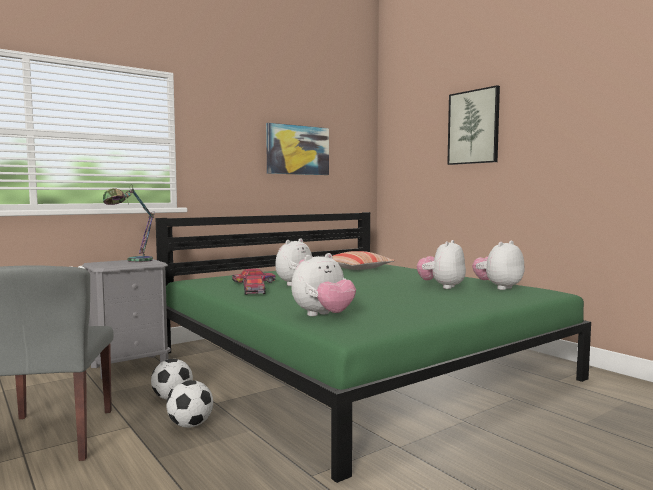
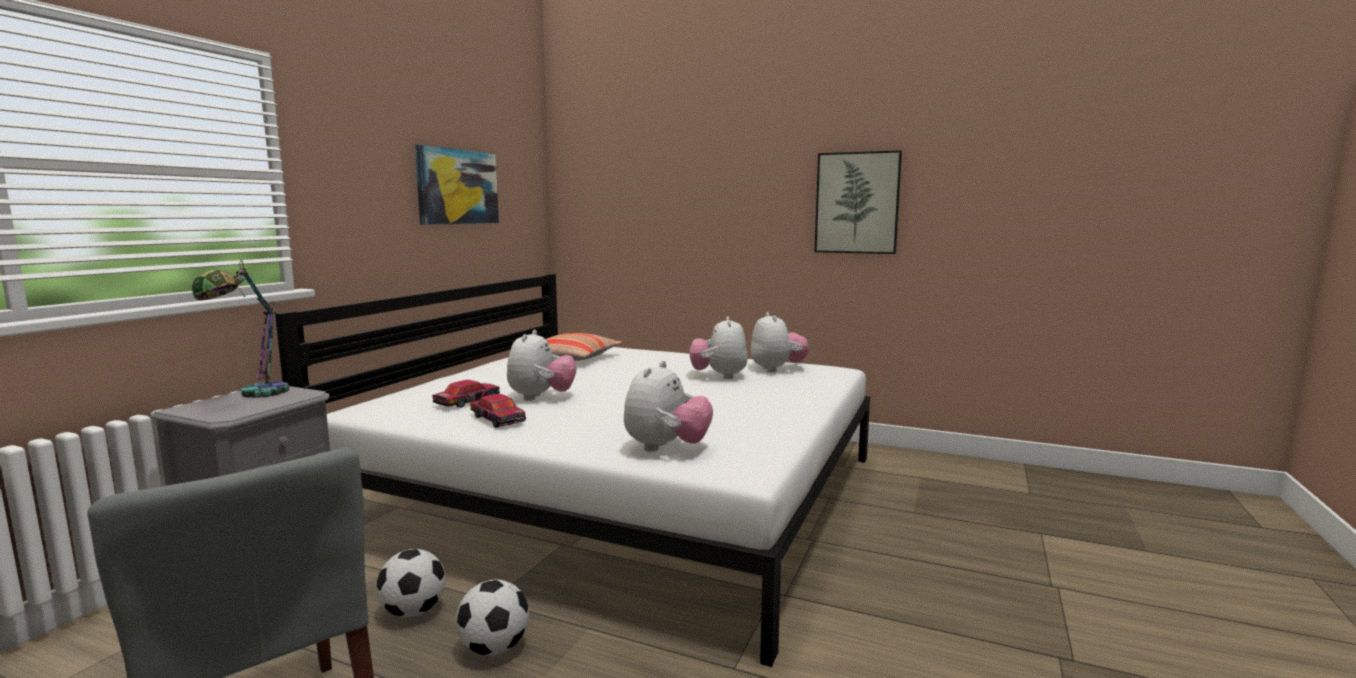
camera: 30 degrees left, 5 degrees up
green bed [156,212,591,483] -> white bed [275,274,870,667]
picture [447,85,500,165] -> picture moved to [815,150,902,254]
plush toy [472,241,525,290] -> plush toy turned 150 degrees clockwise [751,312,809,372]

